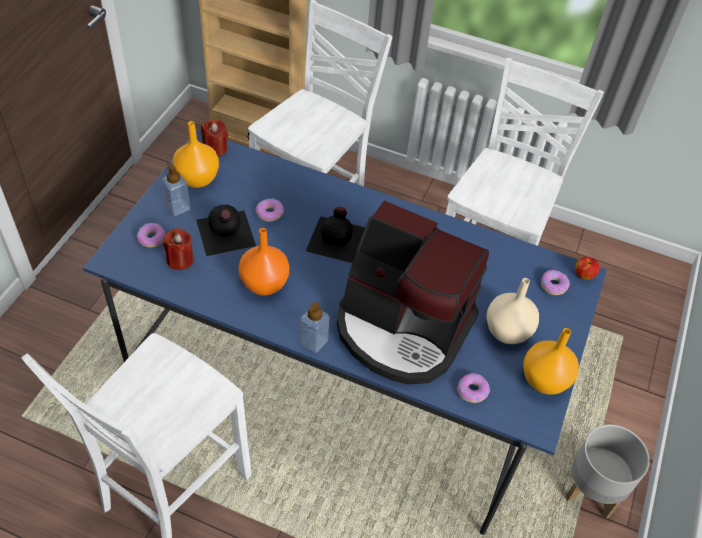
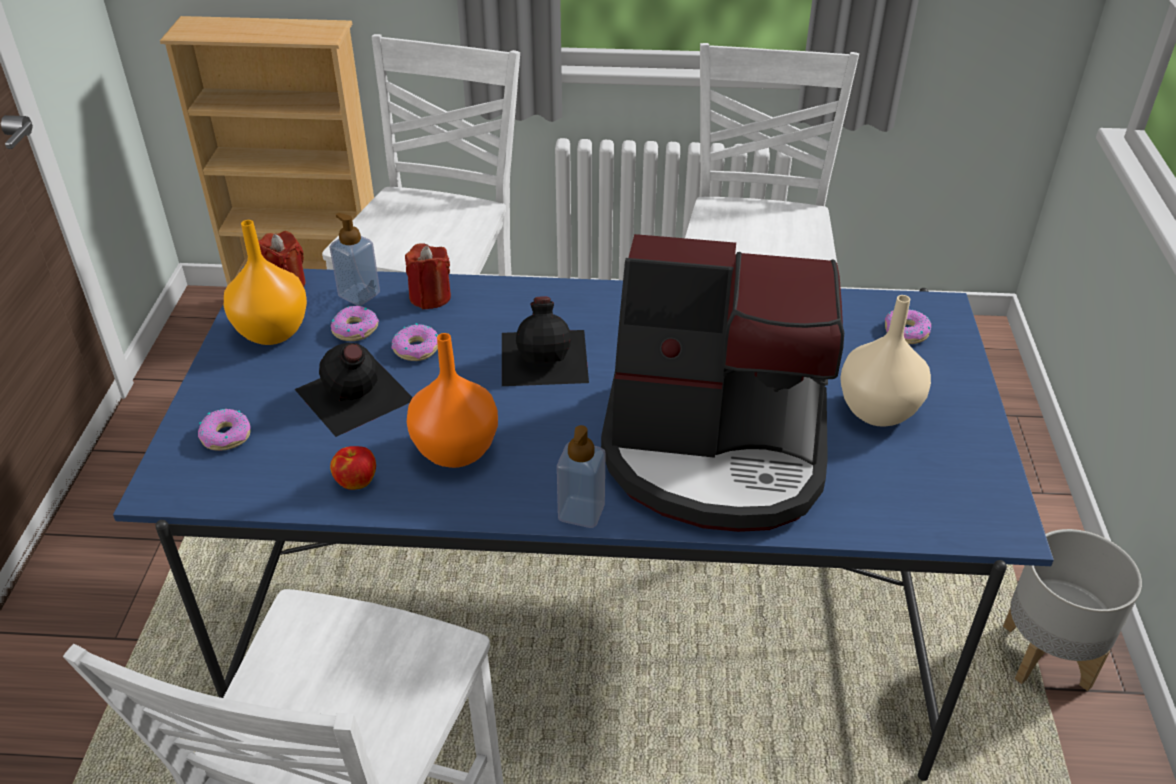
camera: 15 degrees left, 10 degrees down
soap dispenser [162,162,190,216] -> soap dispenser moved to [330,213,380,306]
red candle [163,228,194,270] -> red candle moved to [405,243,451,309]
donut [457,373,490,403] -> donut moved to [331,306,379,341]
orange vase [523,328,579,394] -> none
apple [575,257,599,280] -> apple moved to [330,446,376,490]

